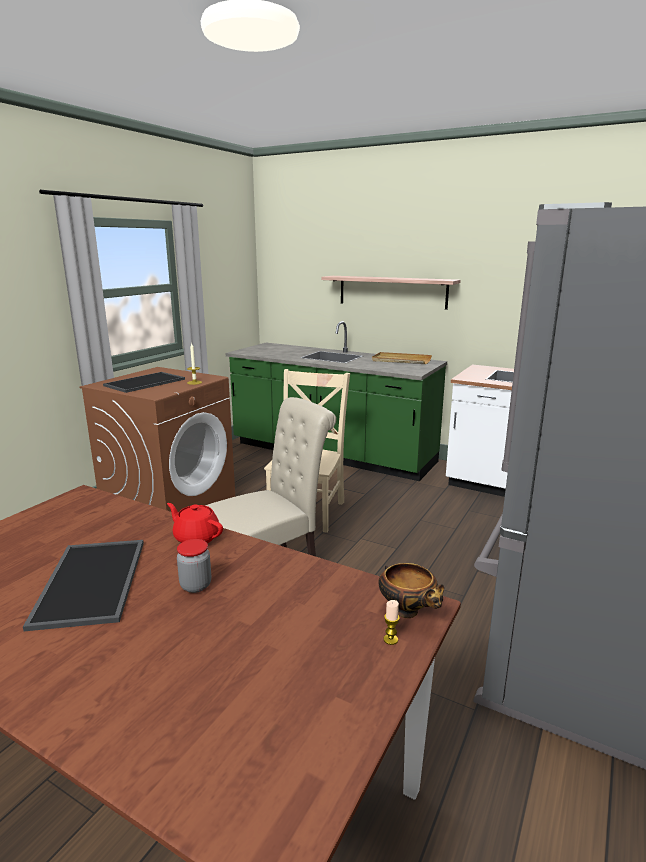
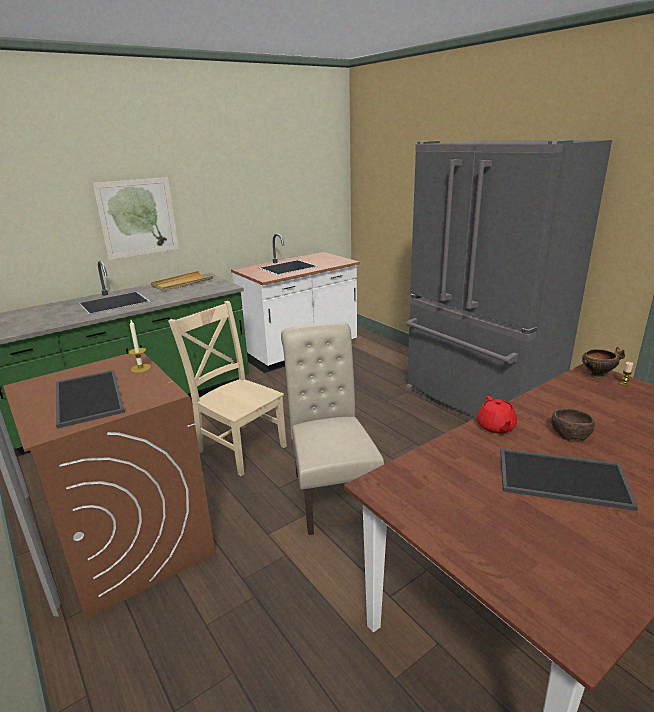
camera: 65 degrees left, 5 degrees up
red teapot [167,503,223,543] -> red teapot turned 60 degrees counterclockwise [477,396,517,433]
jar [177,539,211,593] -> brown bowl [551,408,595,441]
shelf [322,276,461,310] -> picture [92,177,179,260]

